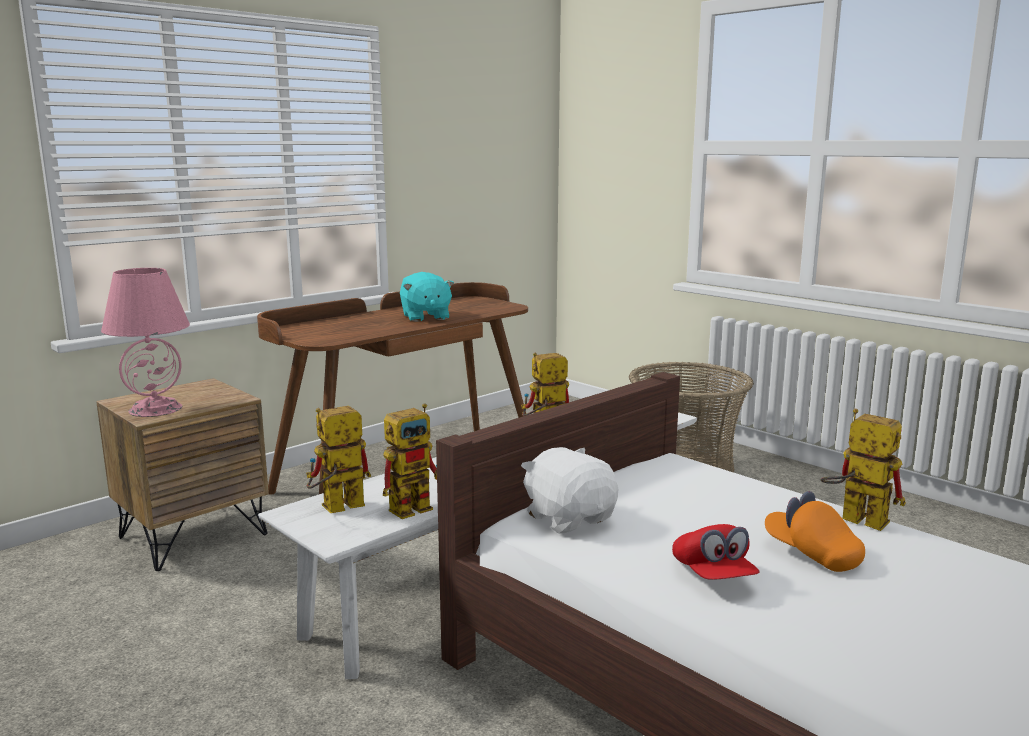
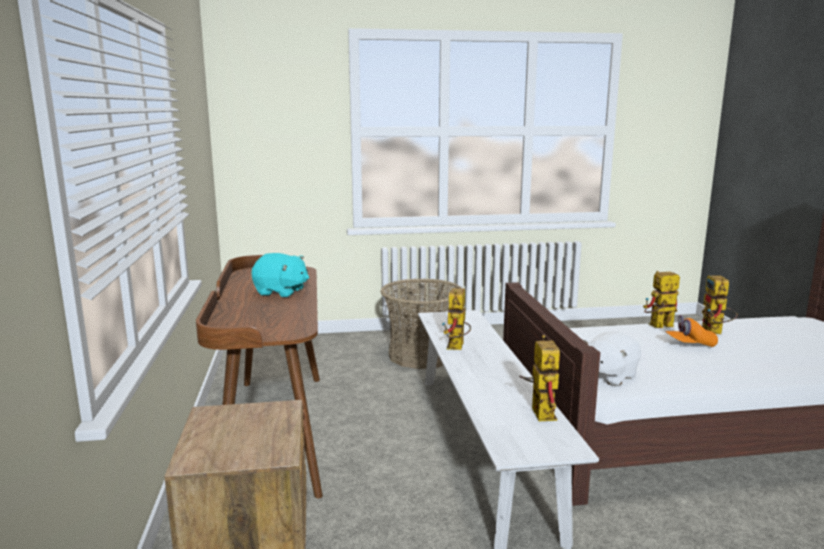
camera: 55 degrees left, 0 degrees up
pink table lamp [101,268,190,417] -> none
toy robot [306,406,371,513] -> toy robot moved to [702,275,738,334]
white plush toy [521,447,618,534] -> white plush toy turned 45 degrees counterclockwise [582,331,641,386]
red cap [672,524,759,580] -> none

